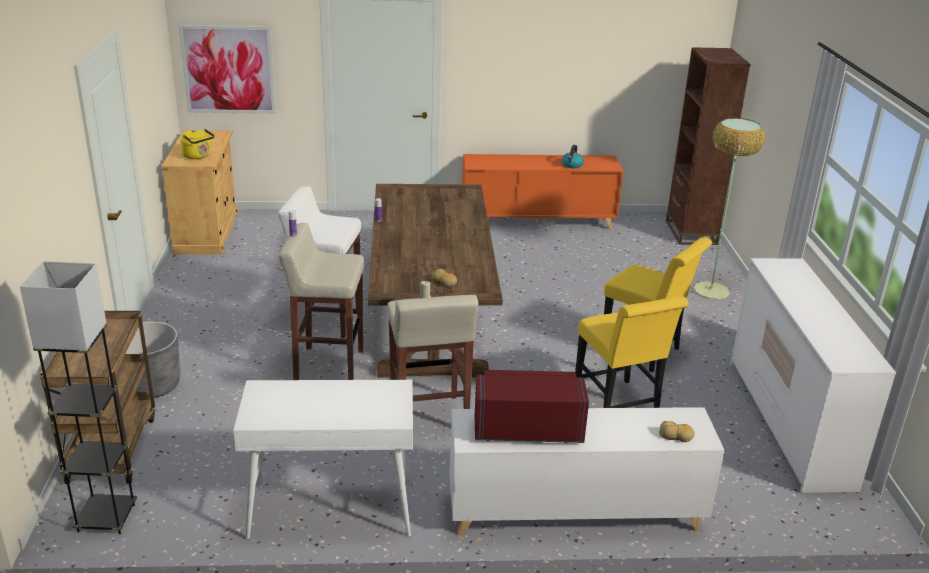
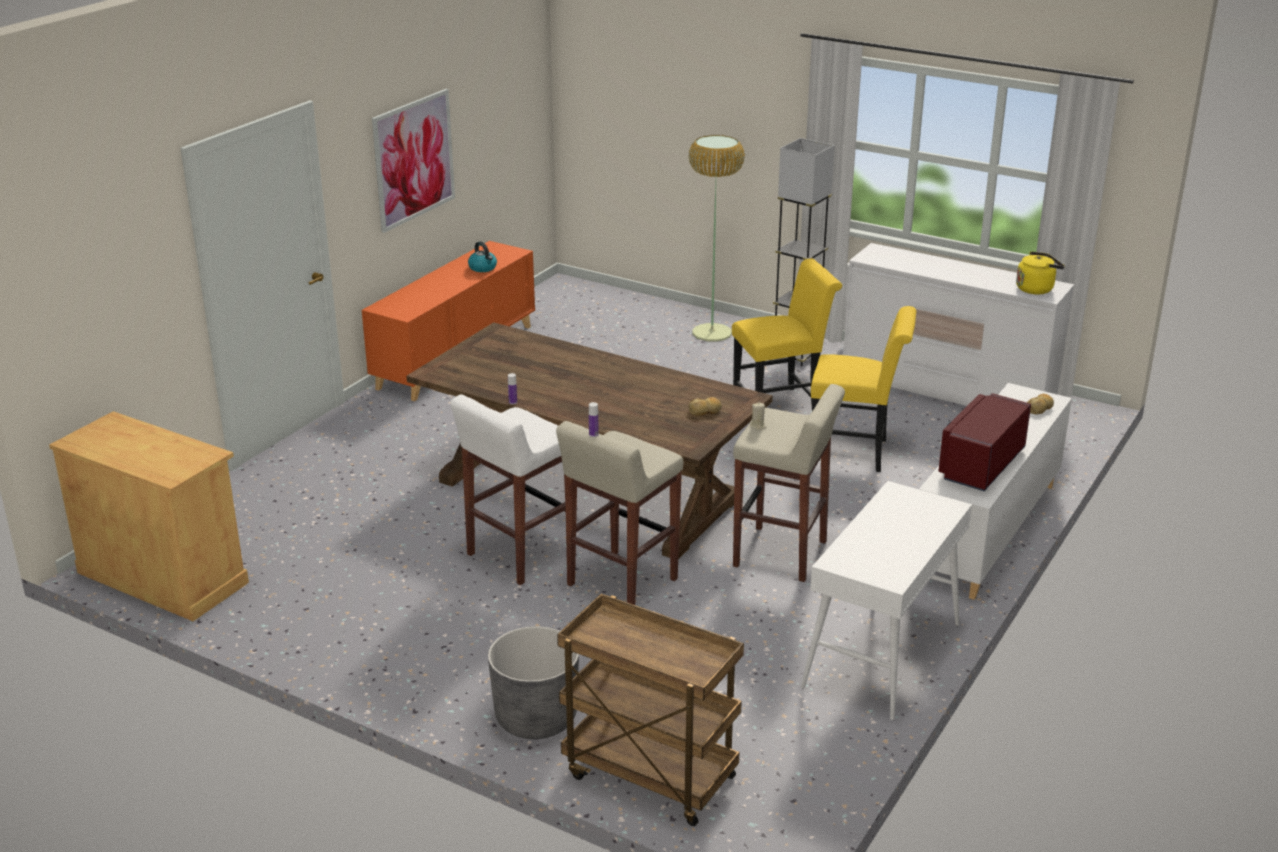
camera: 55 degrees left, 0 degrees up
grey floor lamp [20,261,137,534] -> grey floor lamp moved to [773,138,835,366]
picture [178,25,276,114] -> picture moved to [372,89,455,233]
yellow kettle [180,129,214,159] -> yellow kettle moved to [1016,251,1065,294]
brown bookcase [666,47,750,245] -> none

